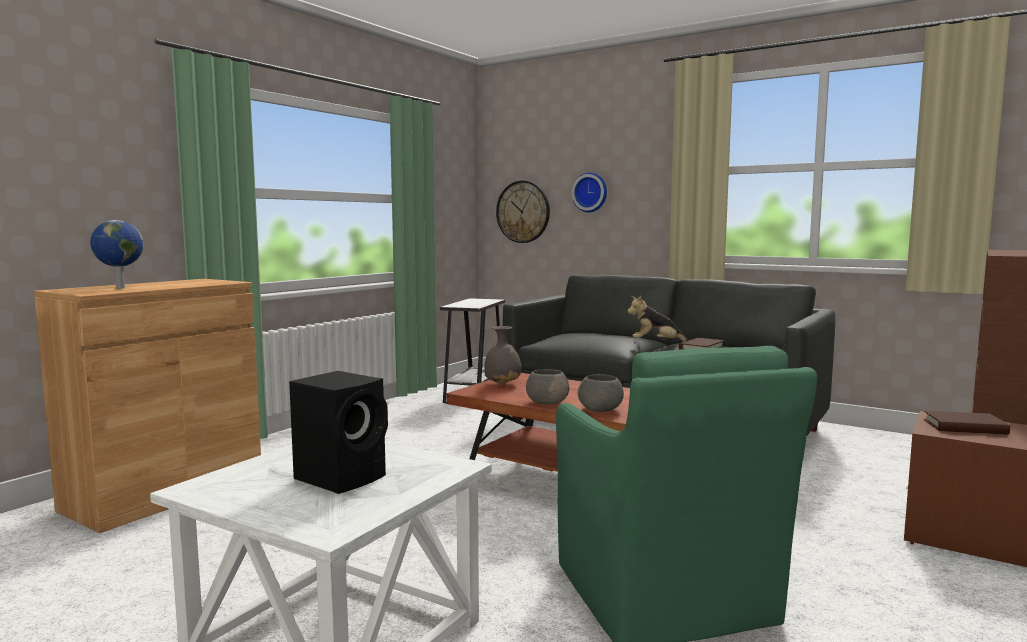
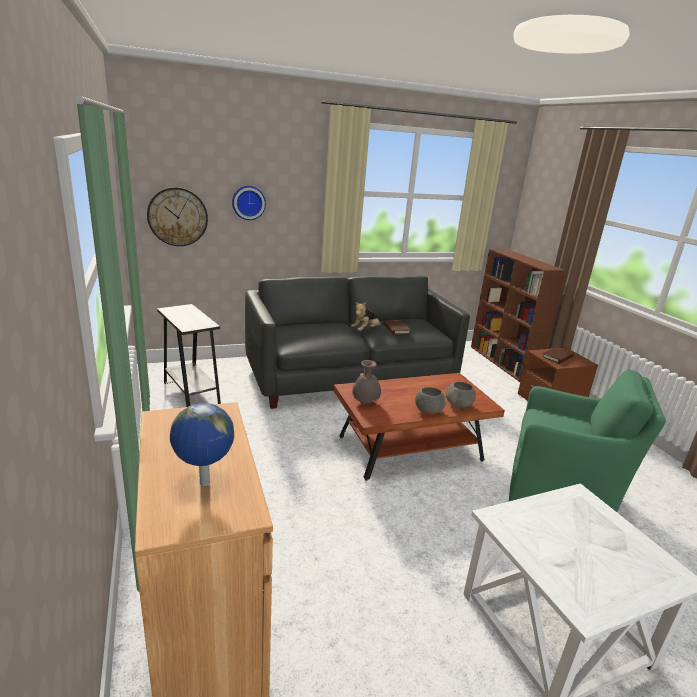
camera: 55 degrees left, 15 degrees up
black speaker [289,371,388,494] -> none

